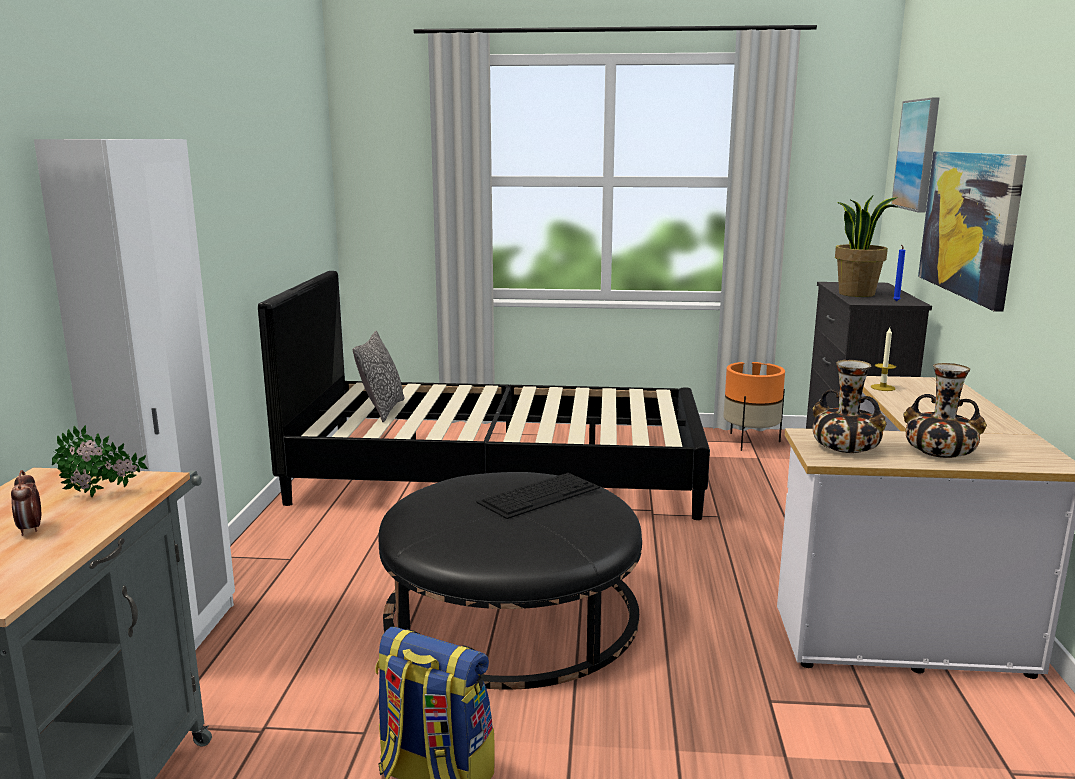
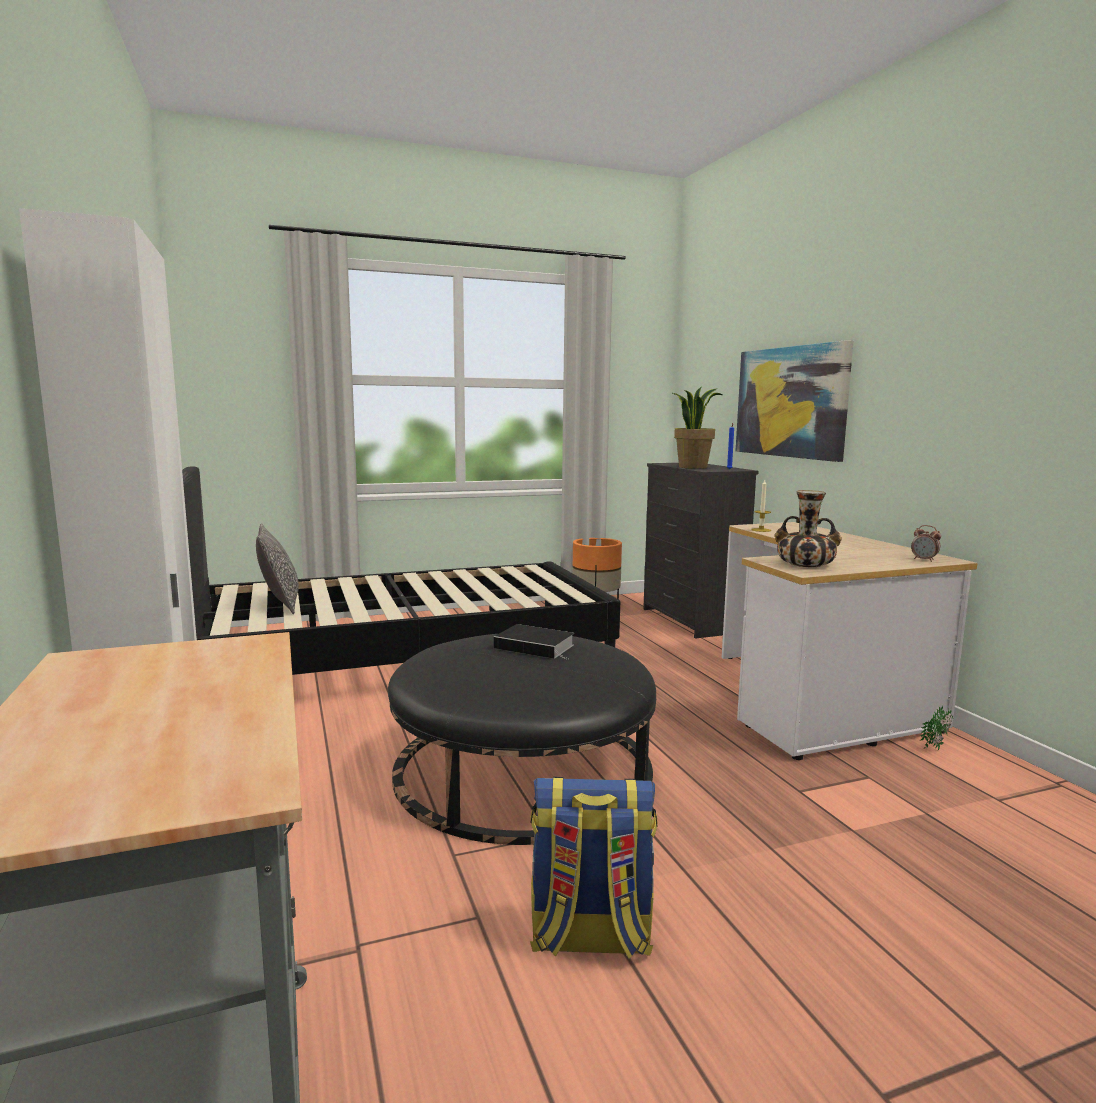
camera: 25 degrees left, 5 degrees down
alarm clock [11,470,41,536] -> alarm clock moved to [911,525,941,562]
potted plant [52,425,148,497] -> potted plant moved to [920,706,953,750]
keyboard [476,473,600,519] -> book [494,624,574,660]
picture [891,97,940,213] -> none
vase [903,363,987,458] -> none

